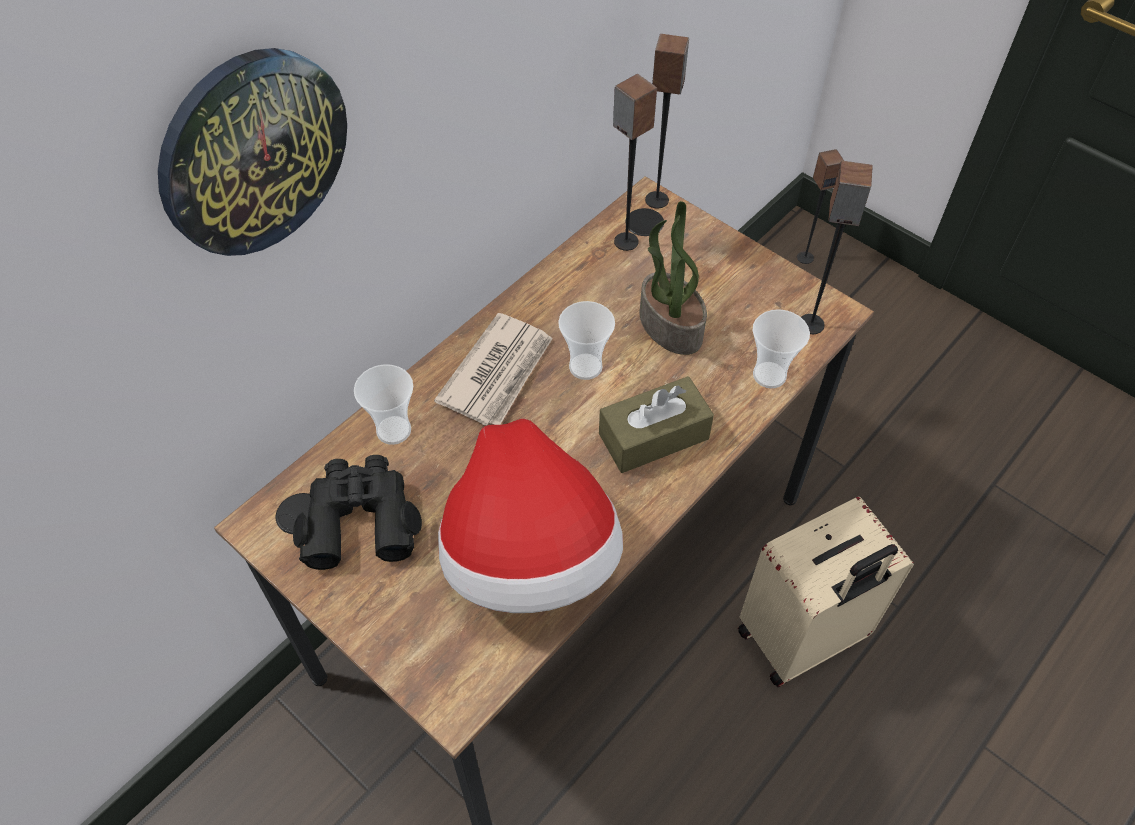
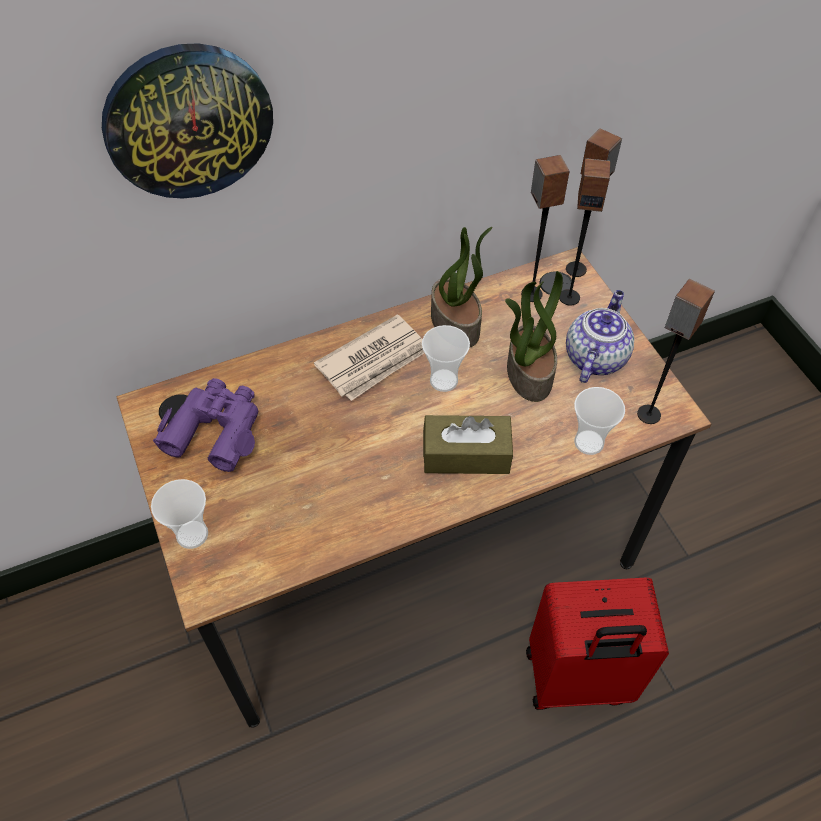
camera: 25 degrees right, 0 degrees up
black binoculars [293,455,422,570] -> purple binoculars [153,378,258,472]
cup [354,364,413,445] -> cup moved to [151,479,208,549]
hat [438,419,623,613] -> none
beige suitcase [738,497,914,687] -> red suitcase [526,578,669,710]
speaker [797,149,844,264] -> speaker moved to [559,158,610,305]
none -> potted plant [431,227,492,347]
none -> teapot [566,290,634,383]

